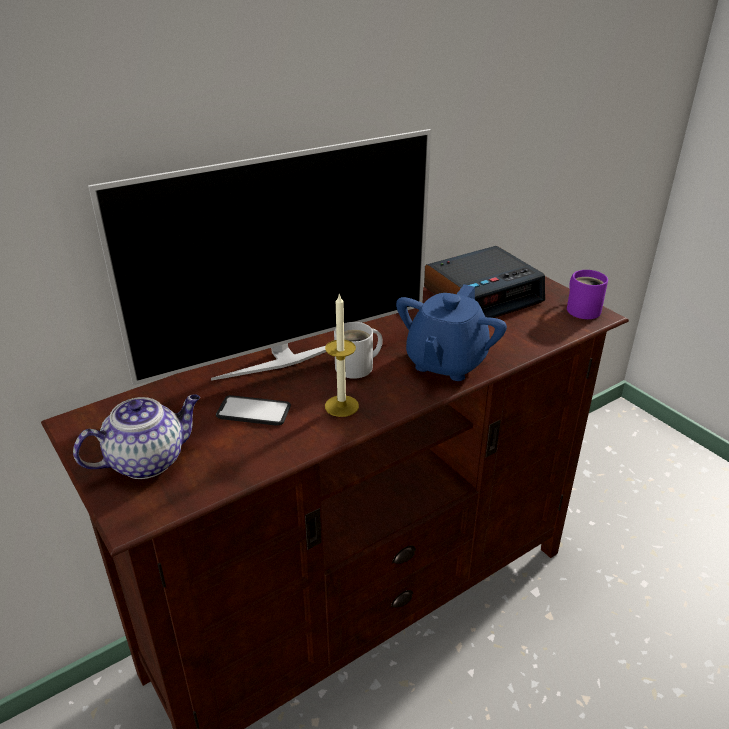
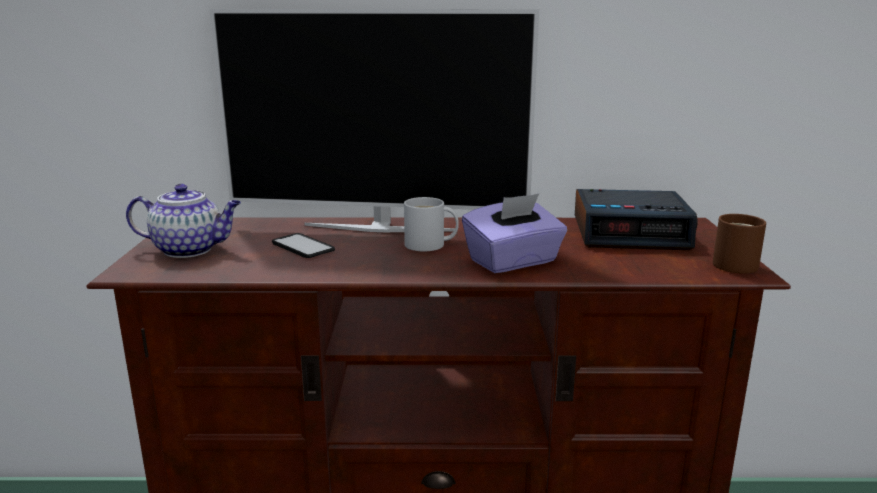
camera: 35 degrees right, 15 degrees down
candle [325,293,359,417] -> none
blue teapot [396,284,507,381] -> purple tissue box [462,194,567,273]
purple mug [567,270,608,319] -> brown mug [713,214,766,274]

